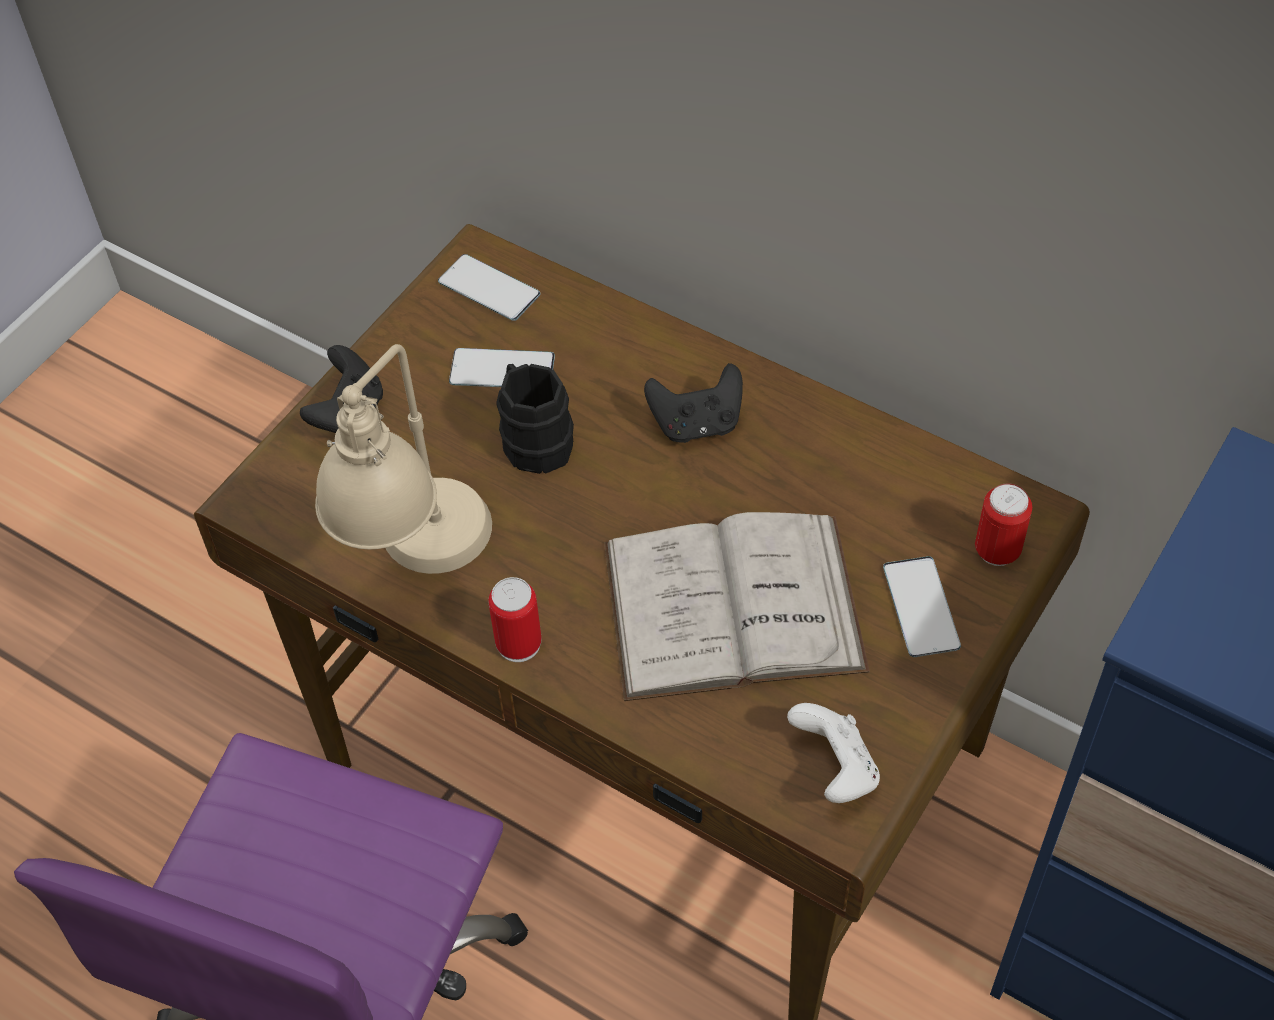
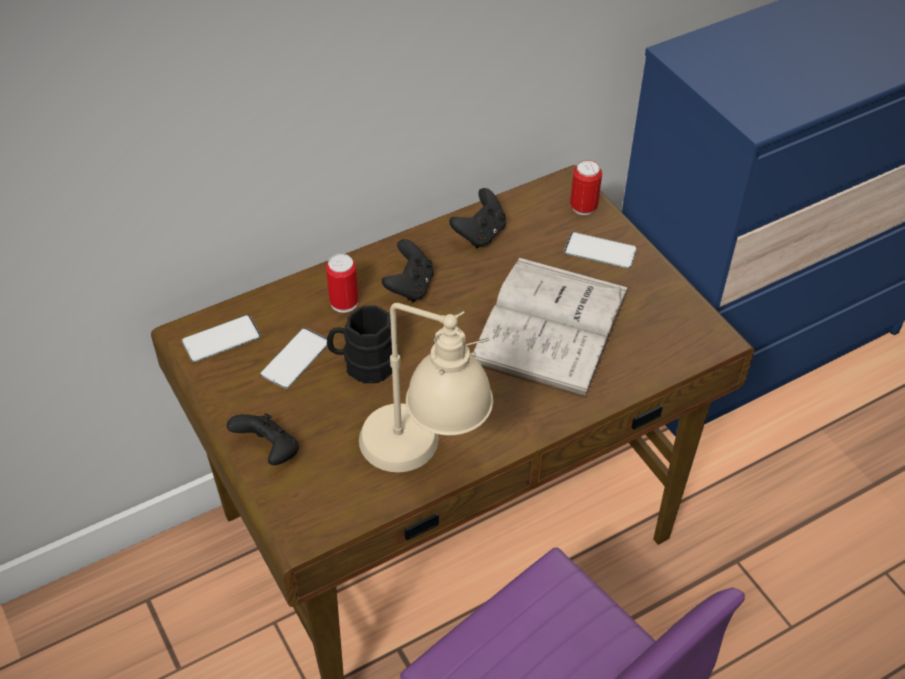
camera: 65 degrees left, 5 degrees down
can [488,577,542,662] -> can moved to [326,254,358,313]
white game controller [787,703,880,803] -> none
none -> black game controller [449,188,506,248]

